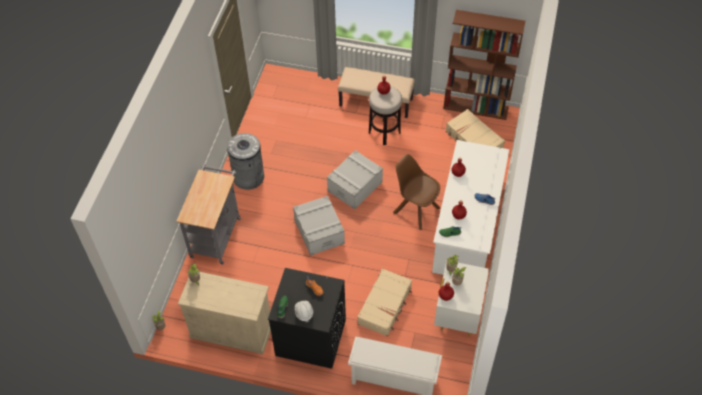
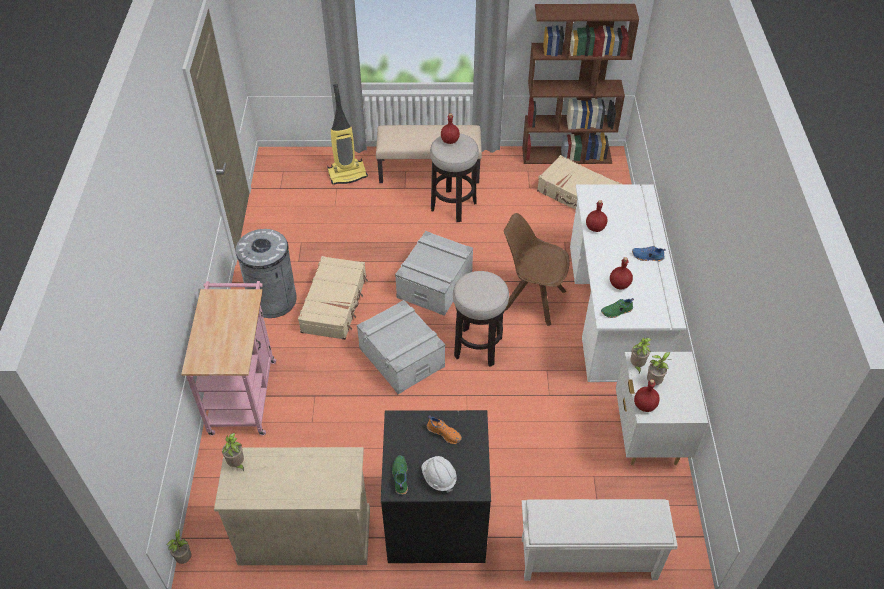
camera: 15 degrees left, 5 degrees down
grey cart [176,164,241,265] -> pink cart [181,281,276,436]
beige suitcase [357,268,412,337] -> beige suitcase moved to [298,256,368,340]
none -> vacuum cleaner [327,84,368,184]
none -> stool [453,271,509,367]

